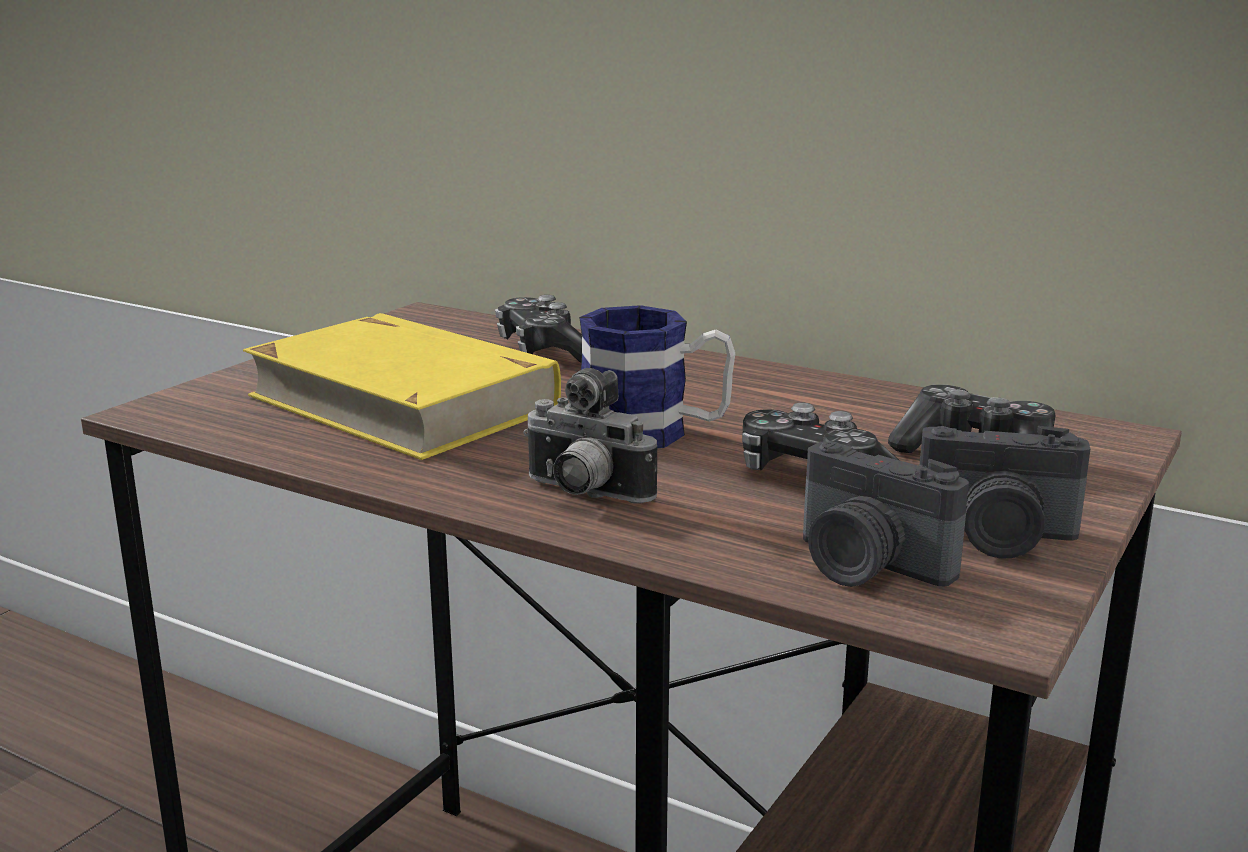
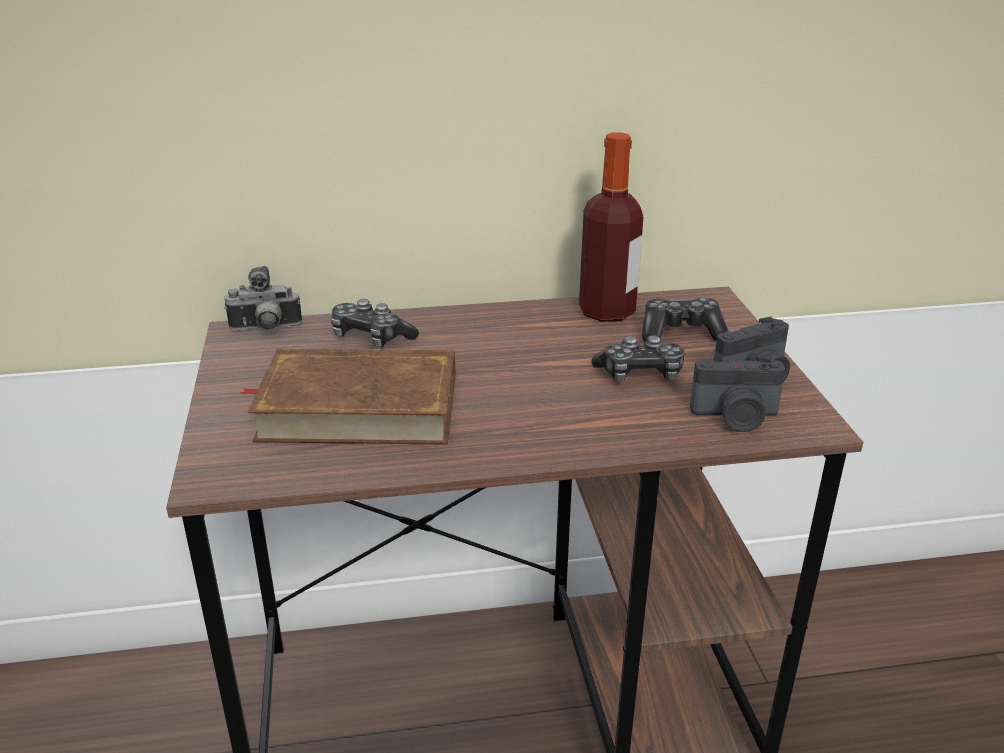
camera: 40 degrees left, 10 degrees up
yellow book [243,313,561,460] -> brown book [240,348,455,444]
camera [523,368,657,504] -> camera moved to [224,266,302,330]
mug [579,305,735,448] -> none
none -> bottle [579,132,644,322]

